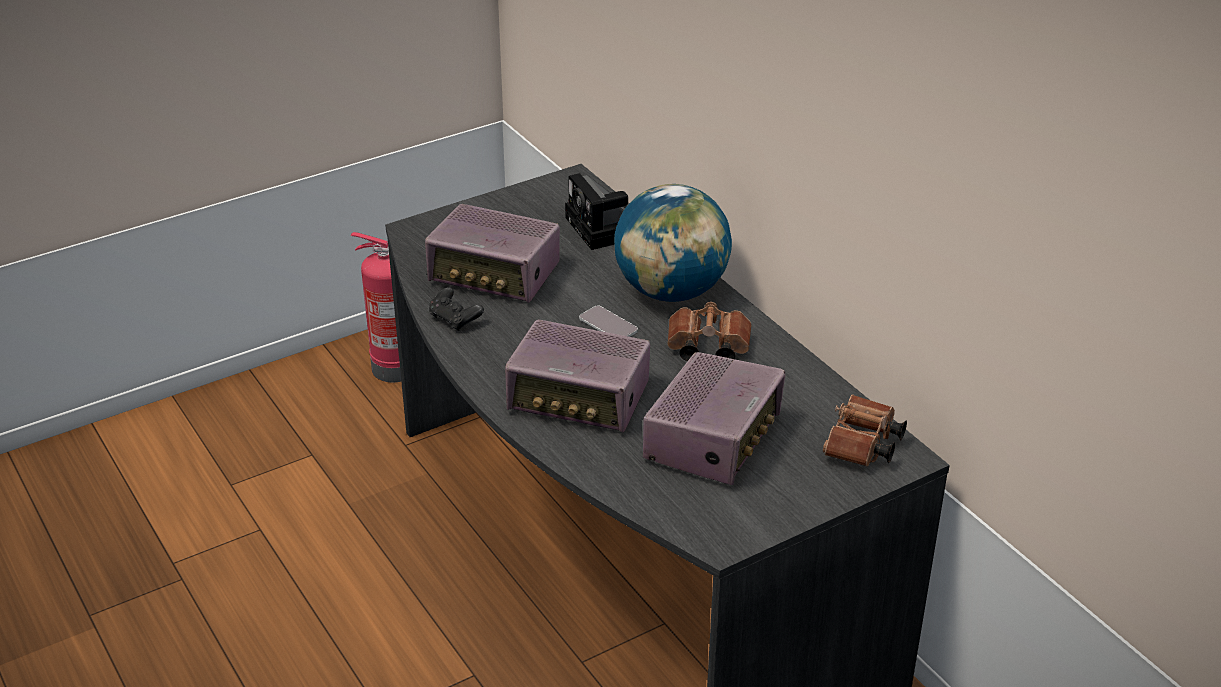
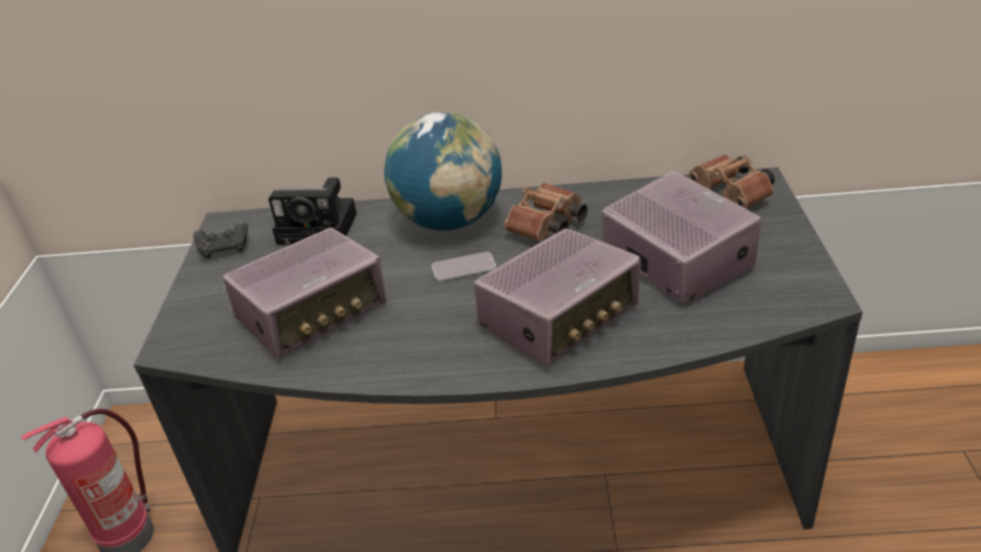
camera: 55 degrees left, 0 degrees up
black game controller [429,287,484,331] -> black game controller moved to [193,221,248,258]

